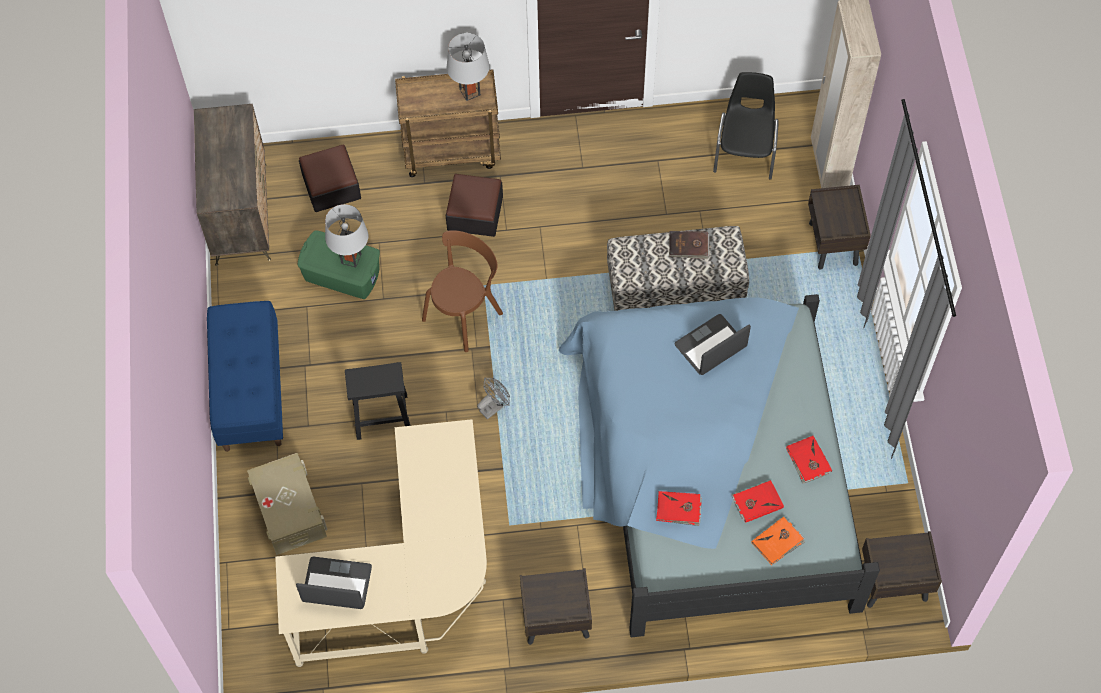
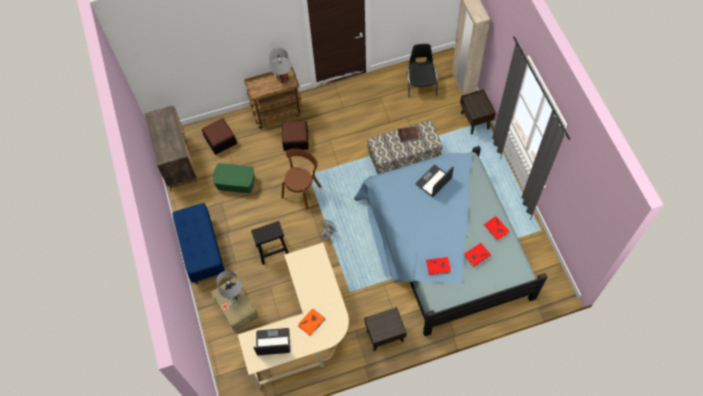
camera: 10 degrees left, 0 degrees up
grey table lamp [325,204,368,267] -> grey table lamp moved to [216,270,242,300]
orange book [751,517,805,565] -> orange book moved to [297,309,326,336]
brown nightstand [862,531,942,608] -> none

